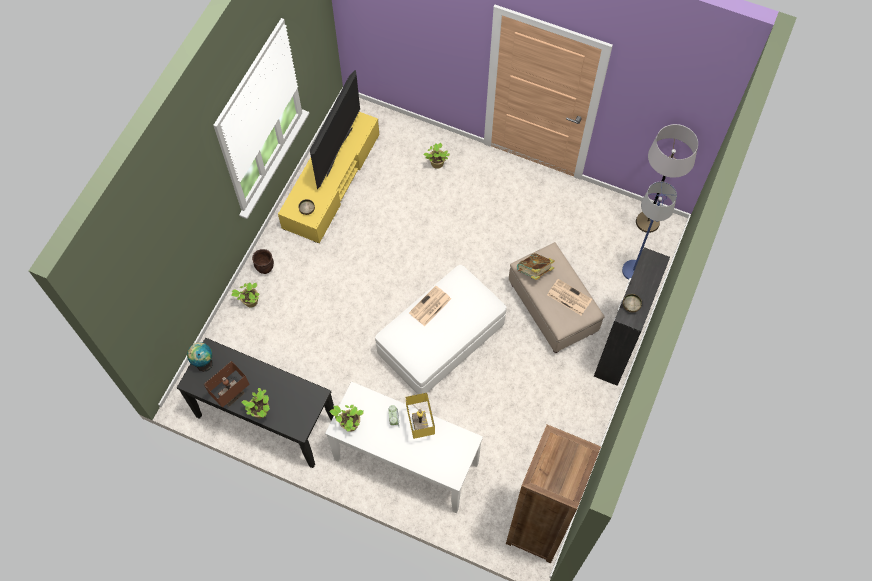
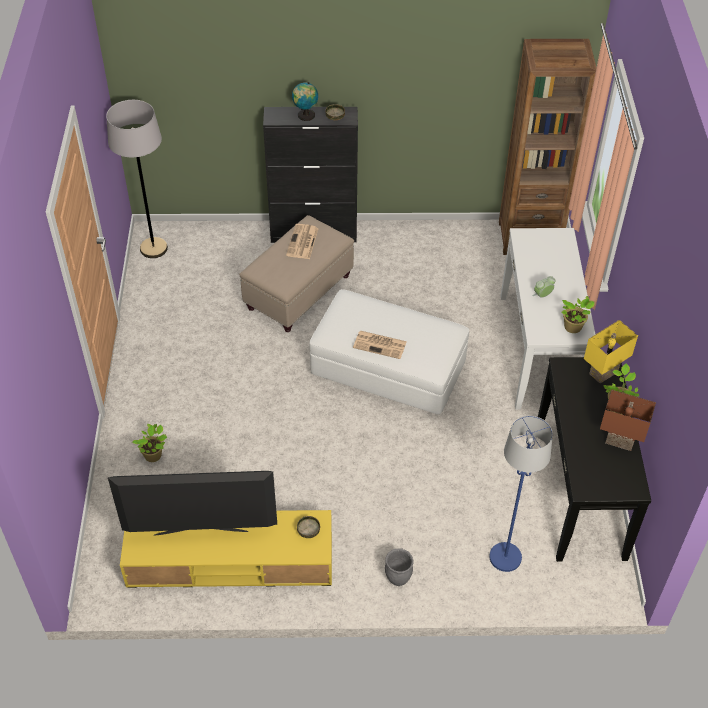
camera: 115 degrees left, 15 degrees down
globe [187,342,213,372] -> globe moved to [292,82,318,121]
potted plant [231,283,260,308] -> none
brown planter [252,249,274,274] -> grey planter [385,548,414,586]
yellow table lamp [406,393,435,439] -> yellow table lamp moved to [584,320,638,384]
book [517,253,555,280] -> none
blue floor lamp [622,182,677,280] -> blue floor lamp moved to [489,416,553,572]

